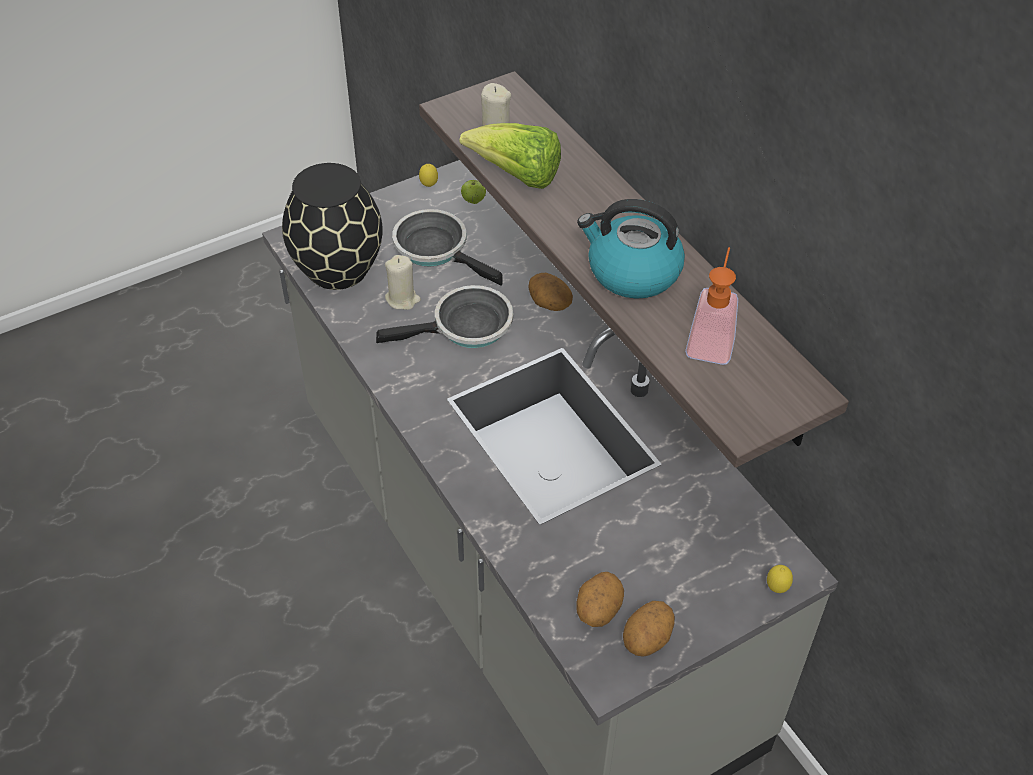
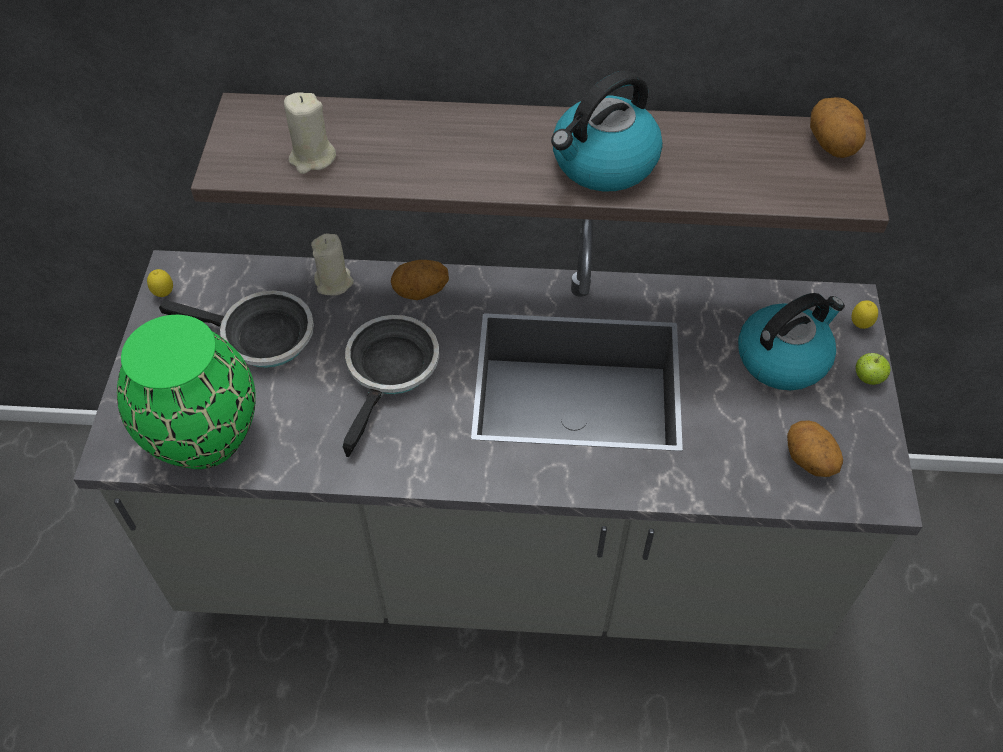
camera: 55 degrees left, 5 degrees up
black vase [282,163,383,290] -> green vase [117,315,256,469]
beige candle [385,255,421,310] -> beige candle moved to [311,233,354,296]
frying pan [392,209,503,286] -> frying pan turned 150 degrees counterclockwise [159,290,314,368]
lettuce [460,123,561,189] -> none
apple [461,180,486,204] -> apple moved to [856,353,890,385]
potato [623,601,675,657] -> potato moved to [810,97,866,158]
soap dispenser [685,247,738,365] -> none
none -> kettle [738,293,845,390]

